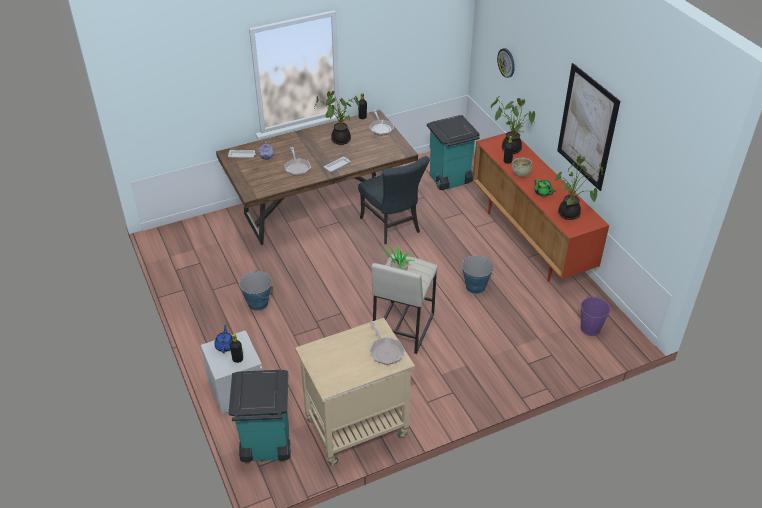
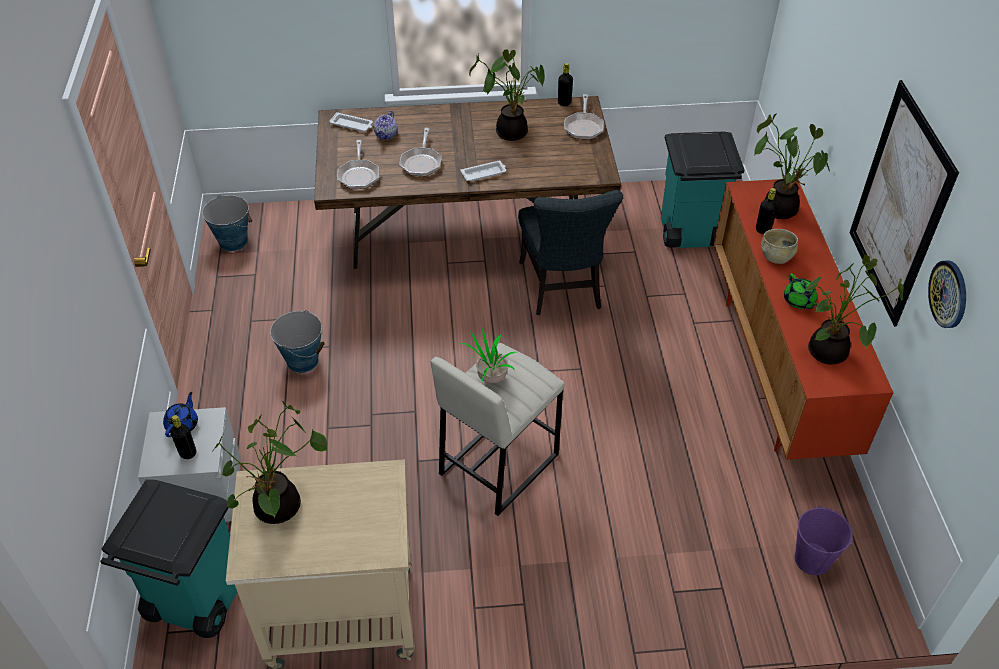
camera: 20 degrees right, 5 degrees up
frying pan [369,321,405,365] -> frying pan moved to [337,140,379,189]
bucket [462,255,494,294] -> bucket moved to [202,195,252,251]
wall clock [497,48,515,78] -> wall clock moved to [928,260,966,328]
none -> potted plant [214,400,327,524]

